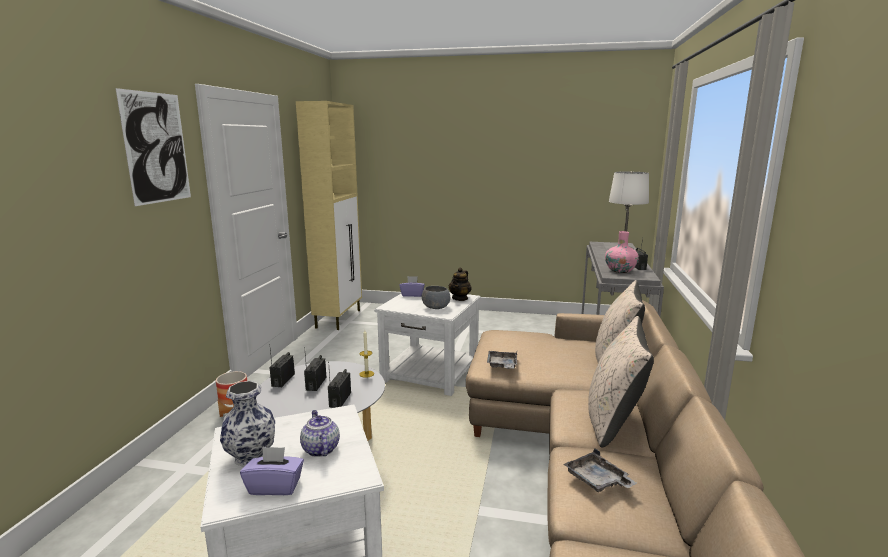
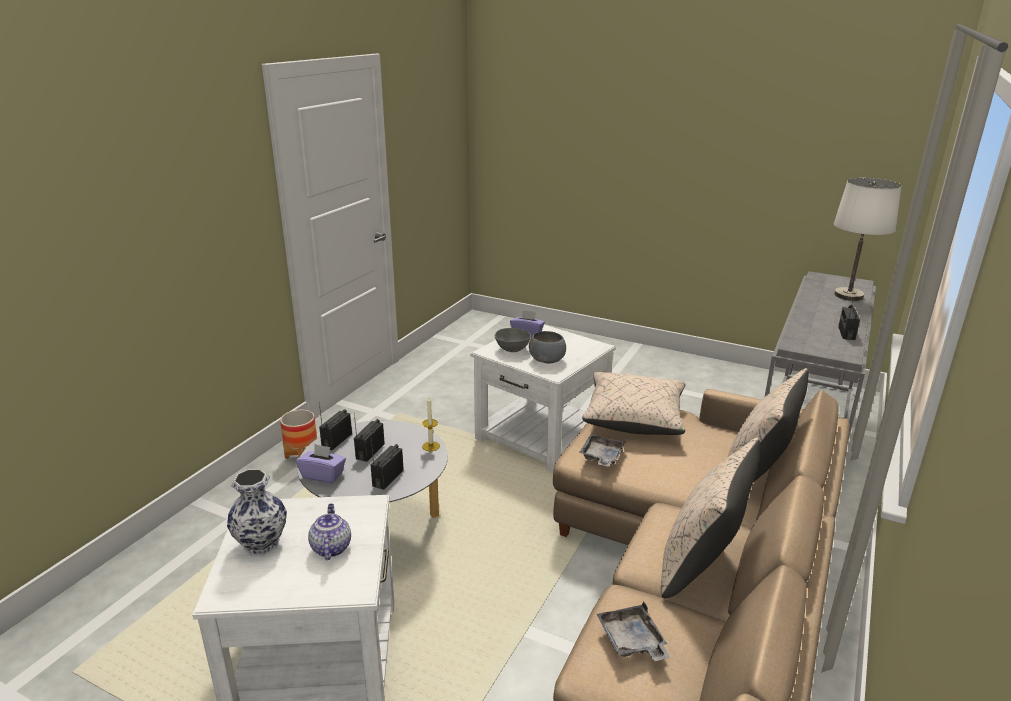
camera: 15 degrees right, 10 degrees up
picture [115,88,191,206] -> none
purple tissue box [240,446,304,495] -> purple tissue box moved to [296,444,346,483]
beige cabinet [296,101,362,330] -> none
teapot [449,267,472,301] -> none
pink vase [605,231,639,273] -> none
none -> grey bowl [495,328,531,352]
none -> beige pillow [582,372,686,435]

